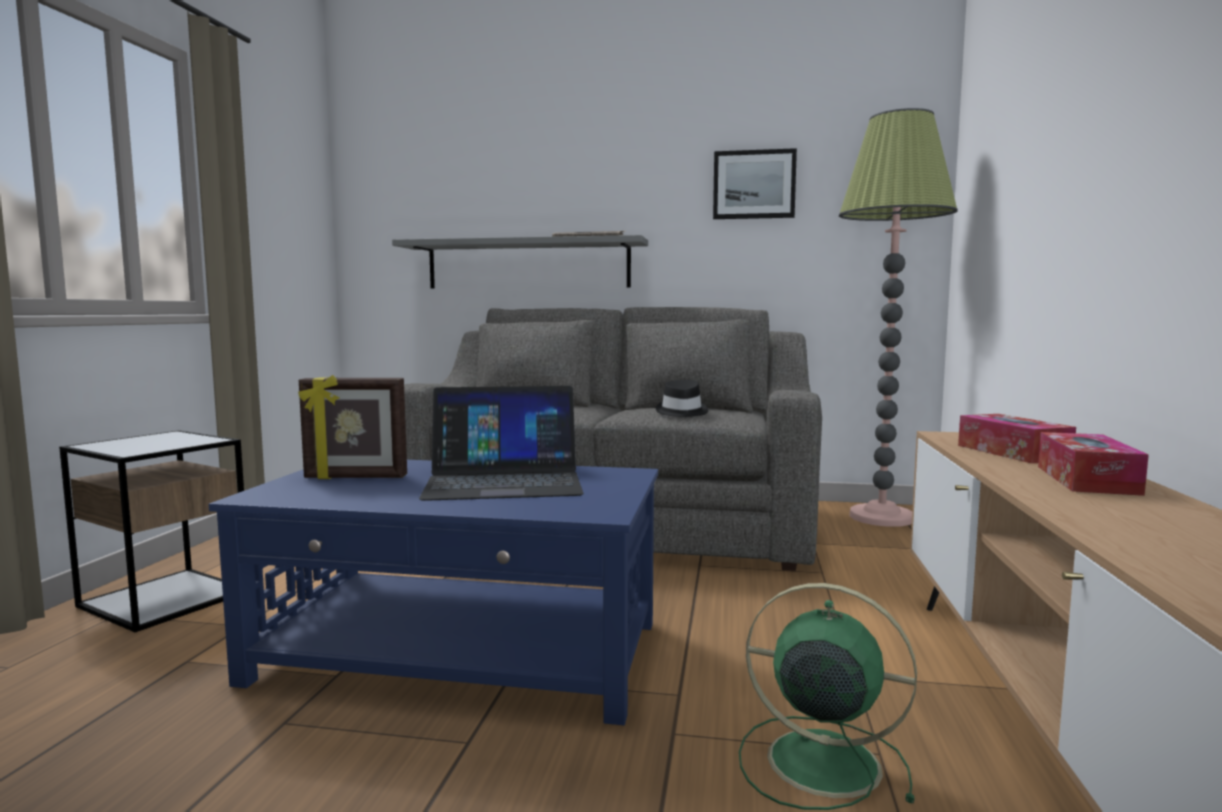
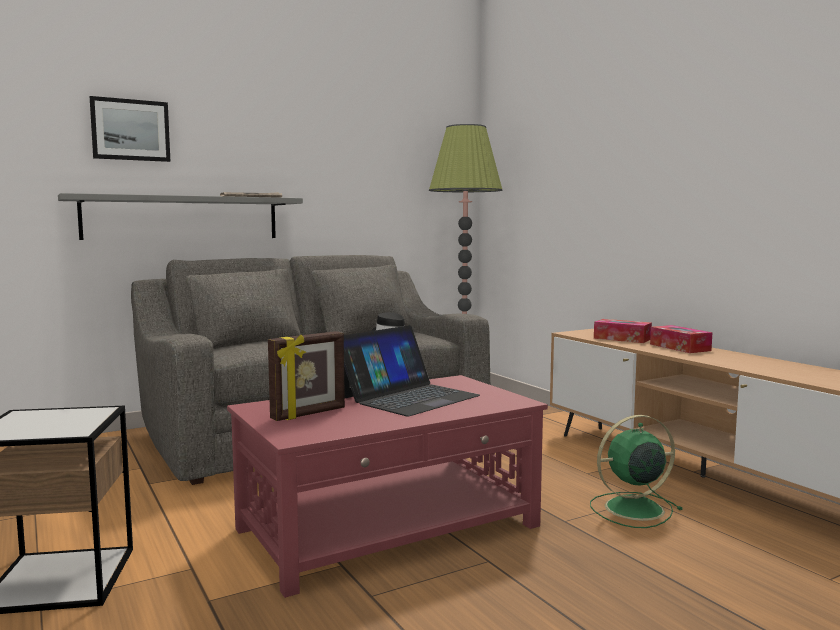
camera: 40 degrees left, 0 degrees up
blue coffee table [209,460,658,725] -> red coffee table [227,375,548,598]
picture [713,148,797,219] -> picture moved to [90,96,170,162]

